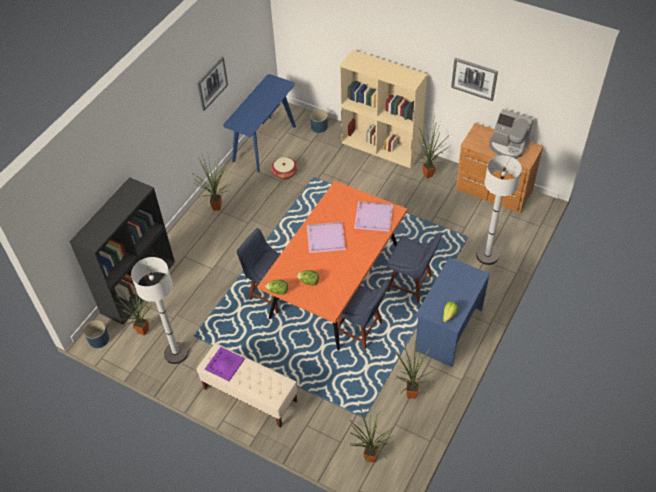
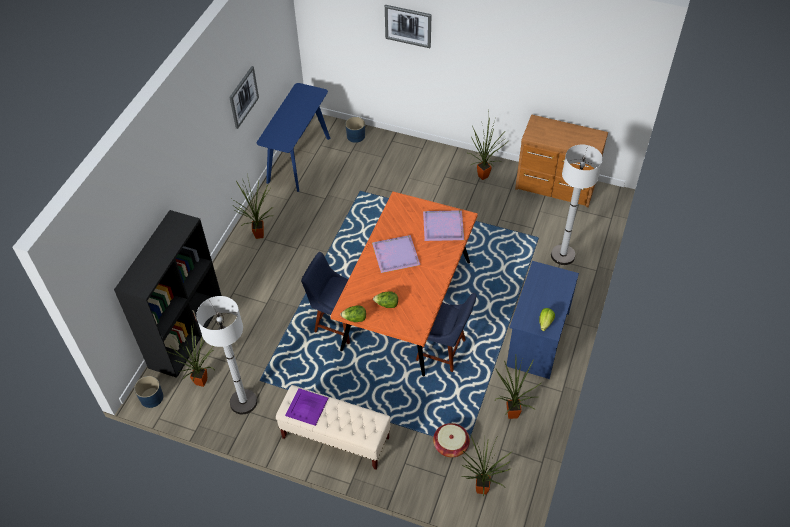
camera: 10 degrees left, 0 degrees up
basket [271,157,298,180] -> basket moved to [433,423,470,457]
beige bookcase [340,50,427,168] -> none
blue chair [387,232,442,302] -> none
picture [451,58,498,101] -> picture moved to [385,5,432,48]
coffee machine [489,109,533,159] -> none

